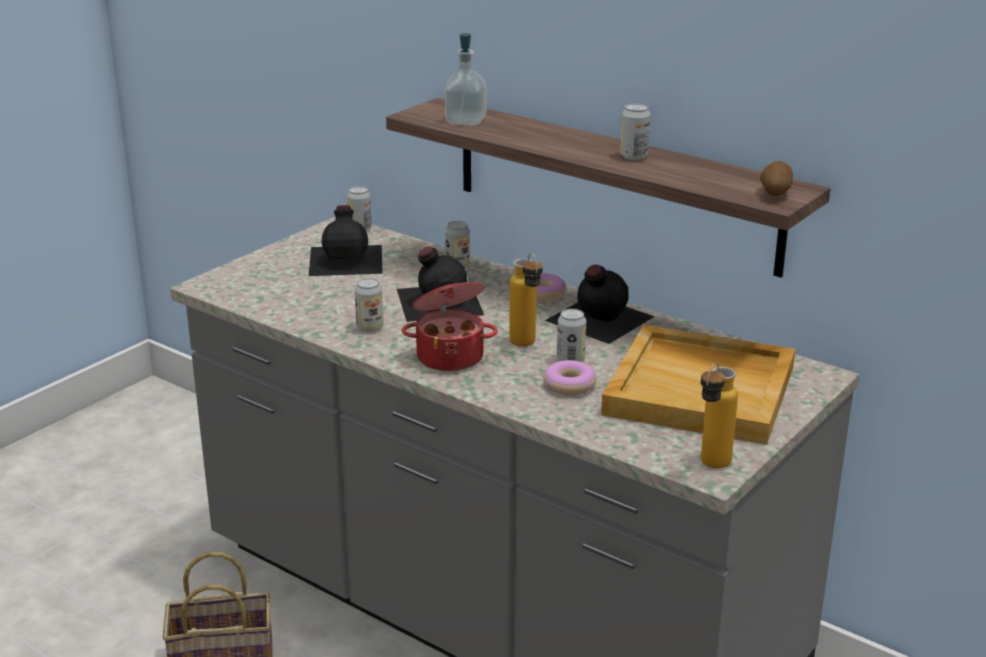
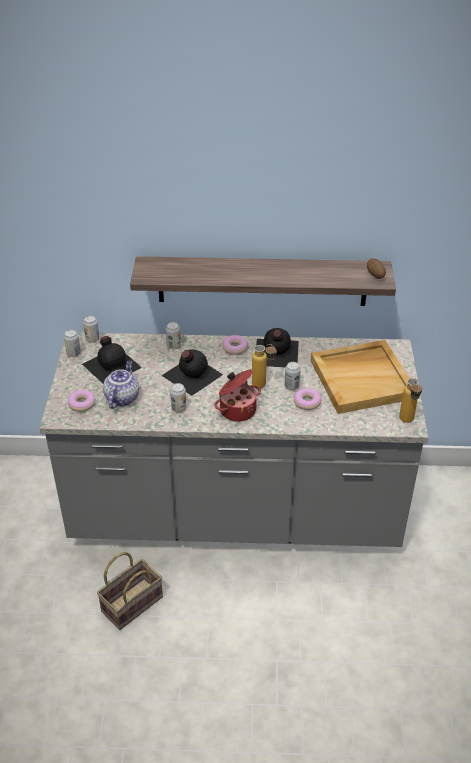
camera: 35 degrees left, 15 degrees up
soap dispenser [445,33,486,126] -> none
can [620,103,650,160] -> can moved to [64,329,81,357]
none -> donut [68,390,96,412]
none -> teapot [103,361,139,409]

